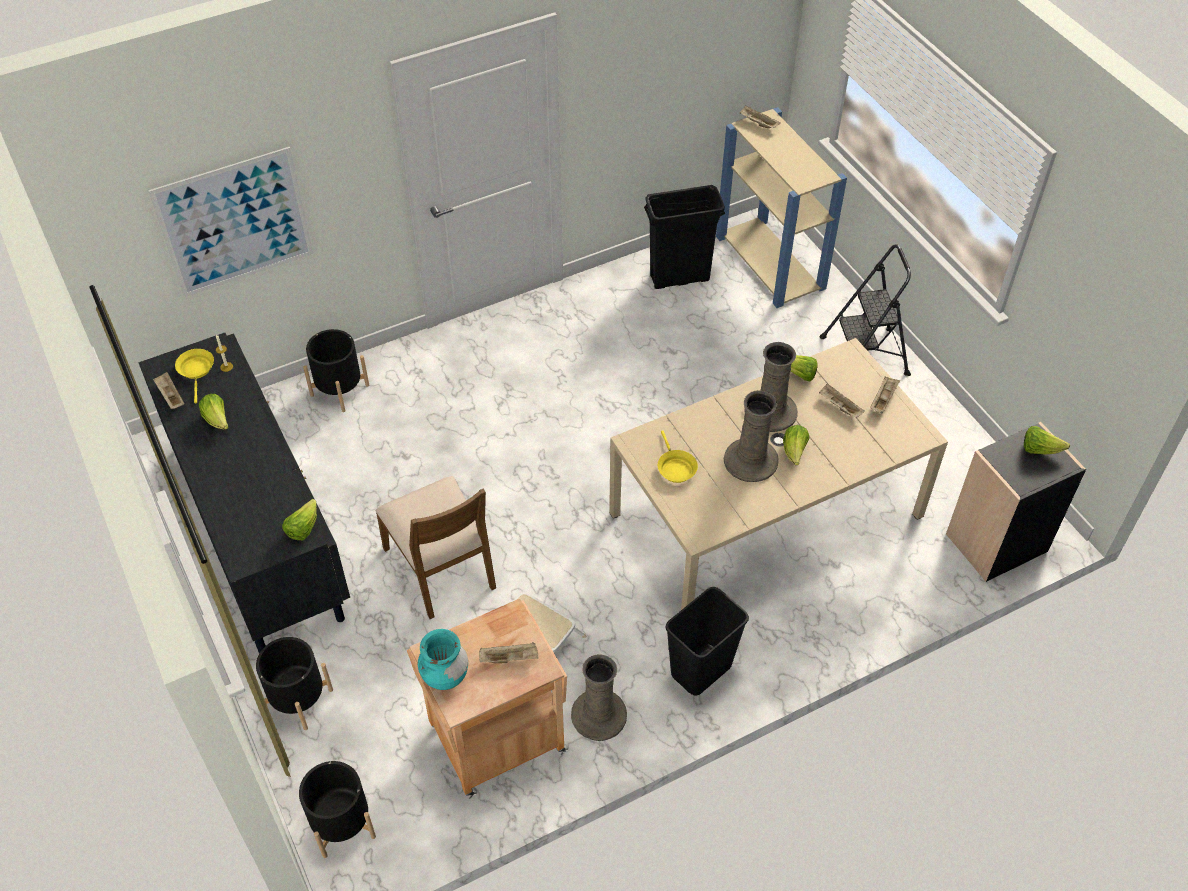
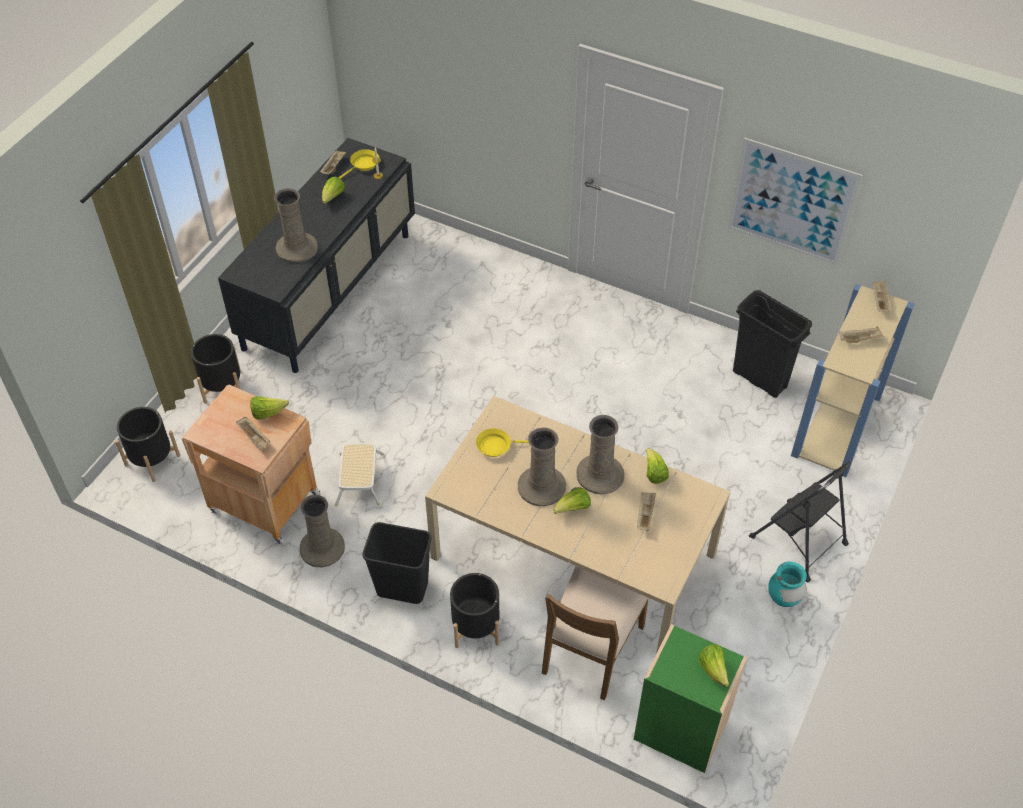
camera: 55 degrees right, 0 degrees up
picture [148,147,313,297] -> picture moved to [728,138,862,265]
lettuce [282,499,317,540] -> lettuce moved to [250,396,289,420]
black planter [303,329,369,412] -> black planter moved to [450,573,499,648]
brown chair [375,476,496,619] -> brown chair moved to [542,567,648,701]
turquoise vase [418,629,468,690] -> turquoise vase moved to [768,562,807,607]
yellow frying pan [658,431,698,483] -> yellow frying pan turned 45 degrees clockwise [476,428,529,457]
beige tray [870,376,900,413] -> beige tray moved to [839,326,884,343]
black bookcase [946,422,1086,582] -> green bookcase [634,624,747,773]
none -> beige vase [274,188,318,263]

